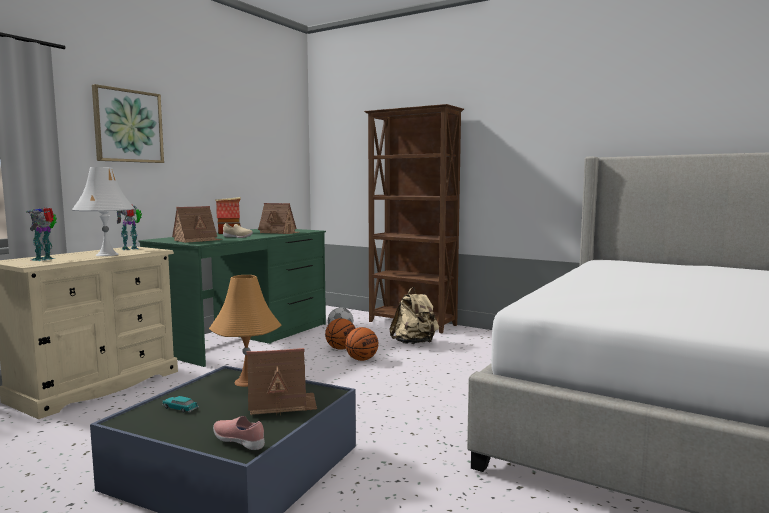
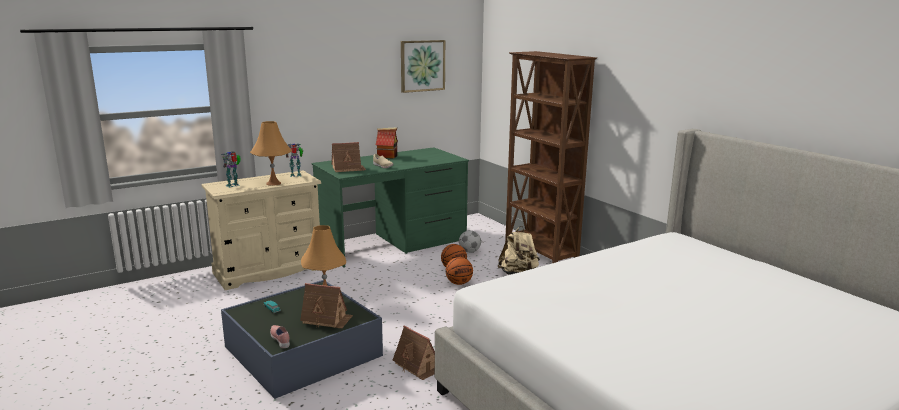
camera: 25 degrees right, 10 degrees up
white table lamp [72,167,134,256] -> orange table lamp [250,121,292,186]
picture [92,84,164,163] -> picture moved to [401,40,445,93]
toy house [258,203,299,234] -> toy house moved to [393,325,435,380]

